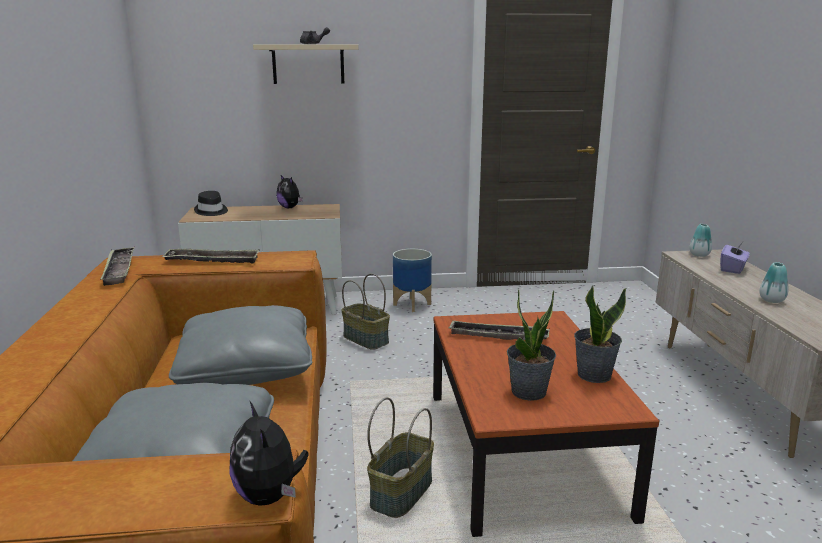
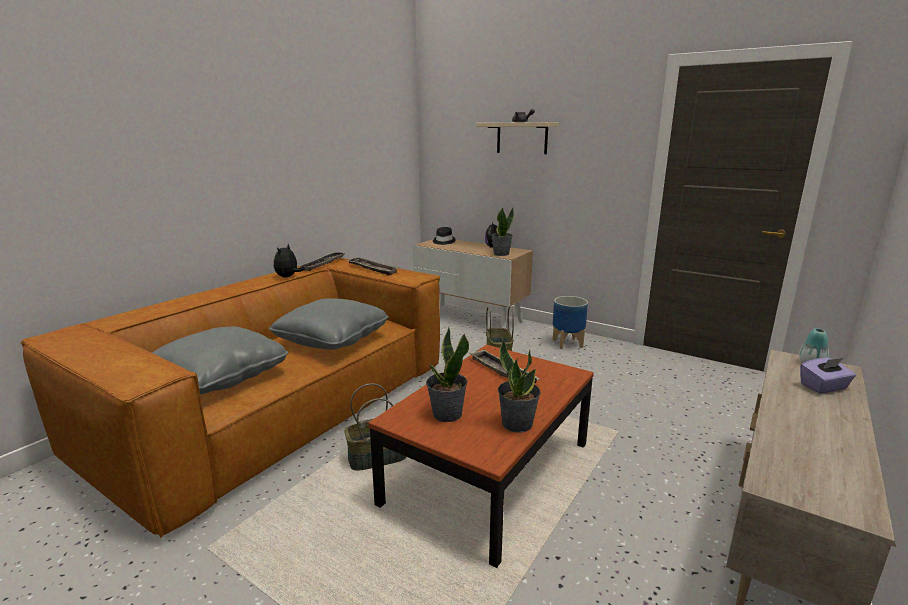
camera: 40 degrees right, 0 degrees up
plush toy [229,402,309,506] -> plush toy moved to [274,244,305,277]
vase [759,262,788,303] -> none
none -> potted plant [491,207,514,256]

